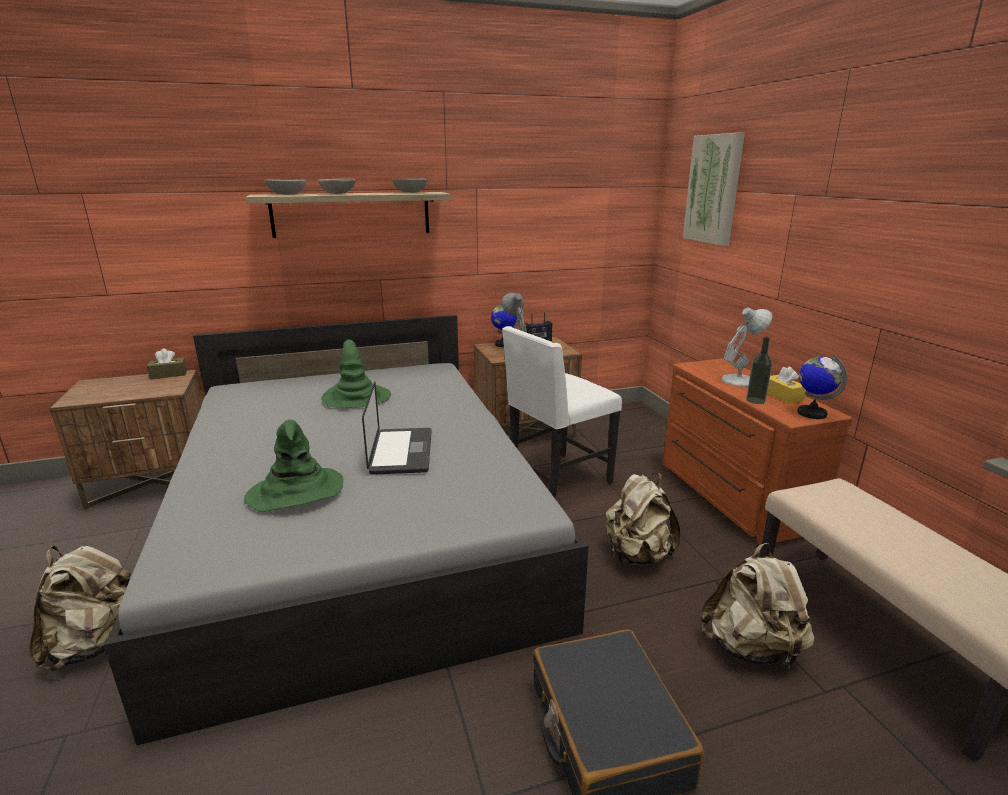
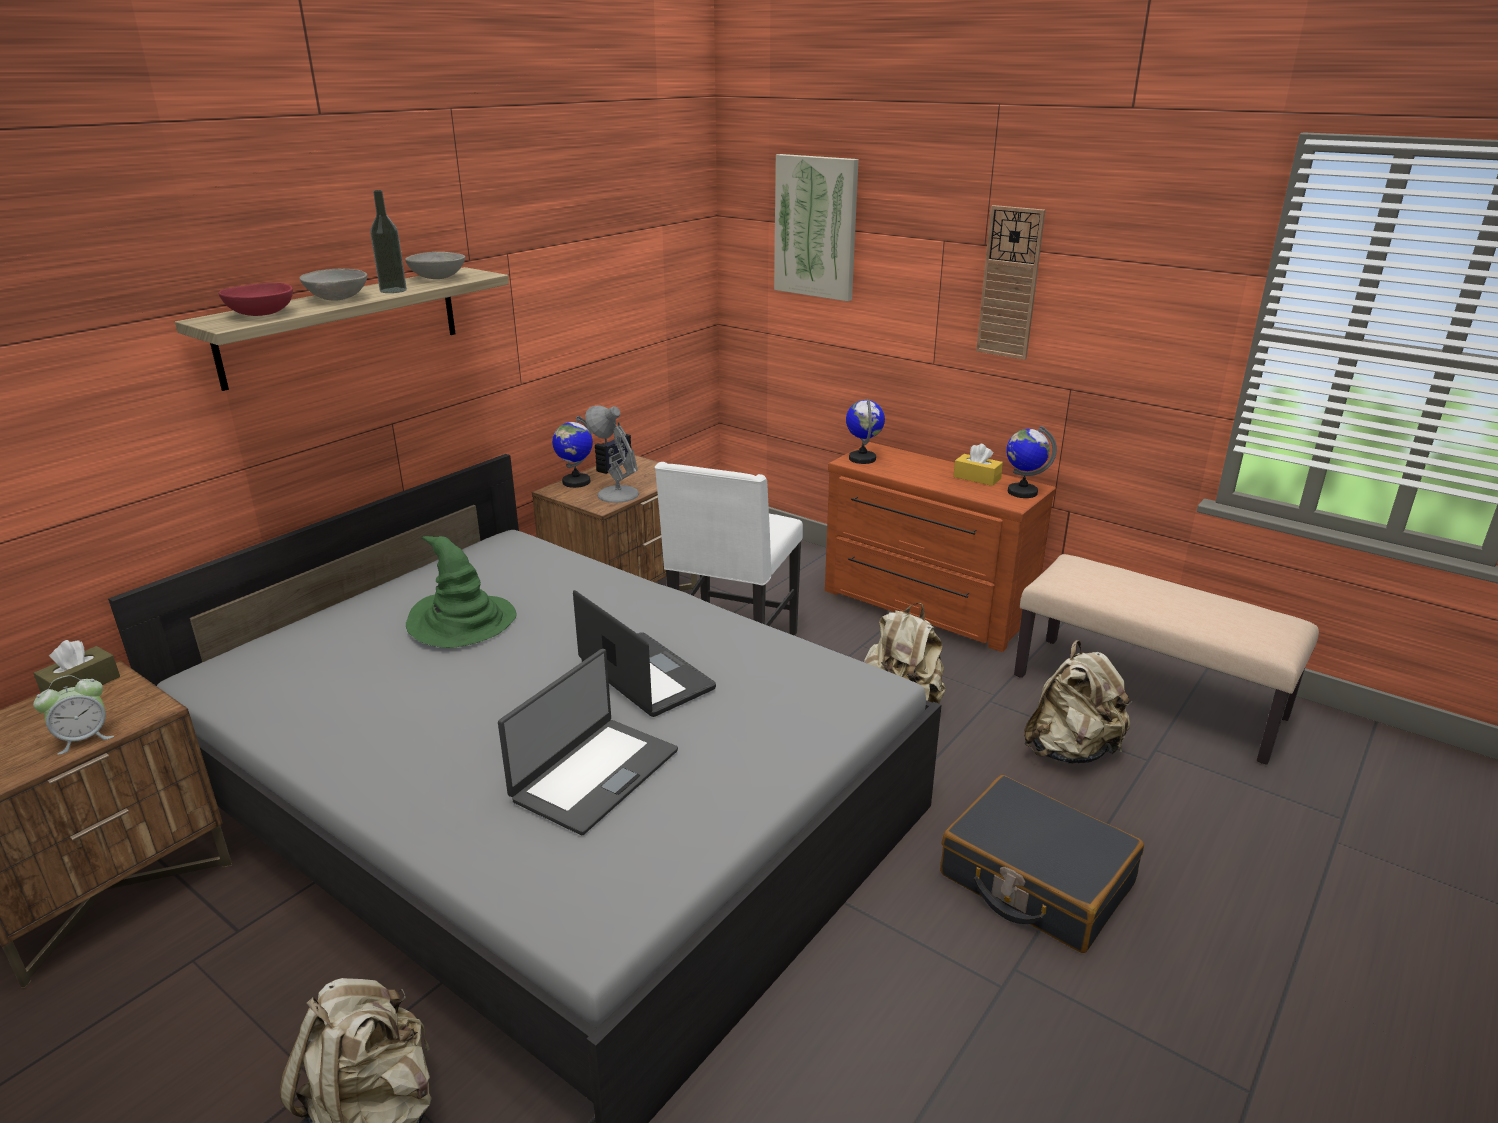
camera: 35 degrees left, 5 degrees up
green hat [244,419,343,512] -> laptop [498,649,678,835]
grey bowl [264,179,306,195] -> red bowl [218,283,293,316]
white table lamp [721,307,773,387] -> none
bottle [746,336,772,404] -> bottle moved to [370,190,407,293]
none -> alarm clock [33,675,114,755]
none -> globe [846,399,885,464]
none -> wall clock [976,205,1045,360]

